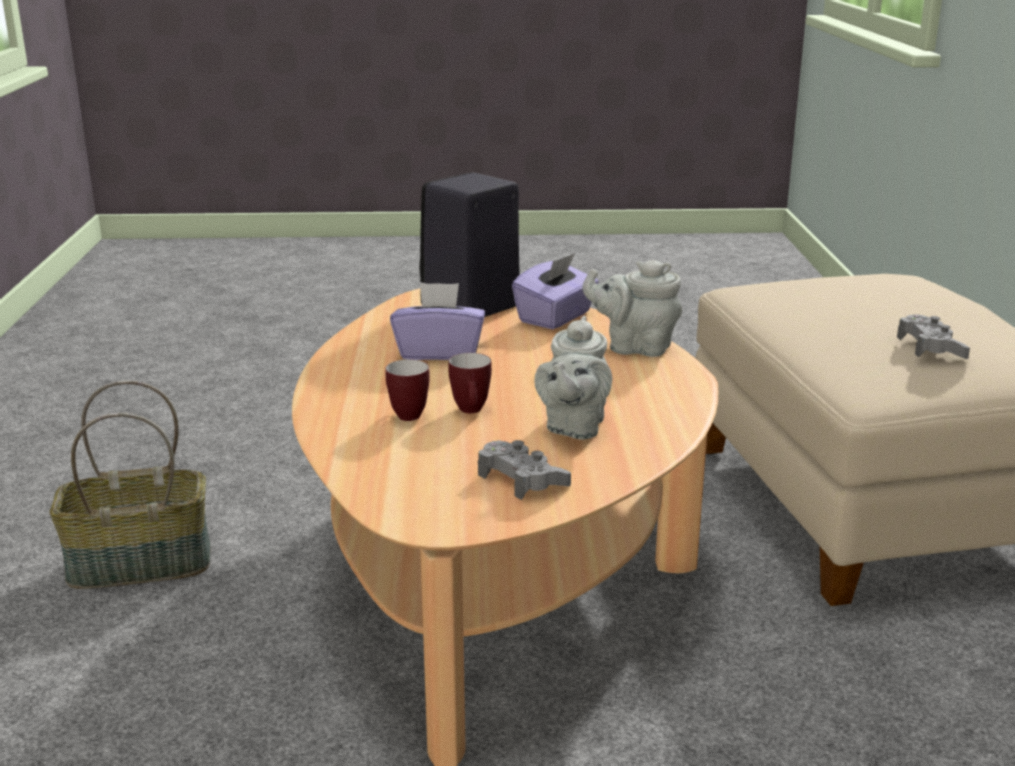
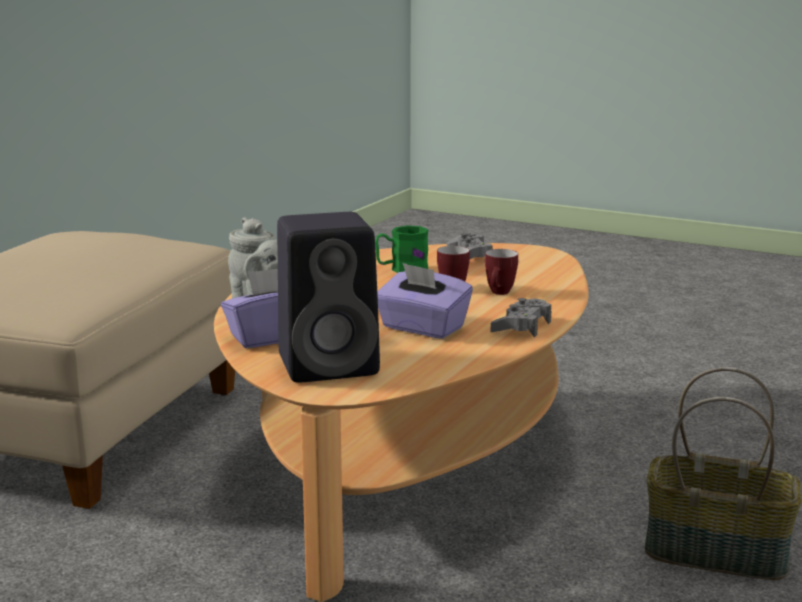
camera: 150 degrees left, 5 degrees down
grey teapot [535,316,612,440] -> green mug [375,226,429,273]
grey game controller [897,315,970,359] -> grey game controller moved to [490,298,551,337]

